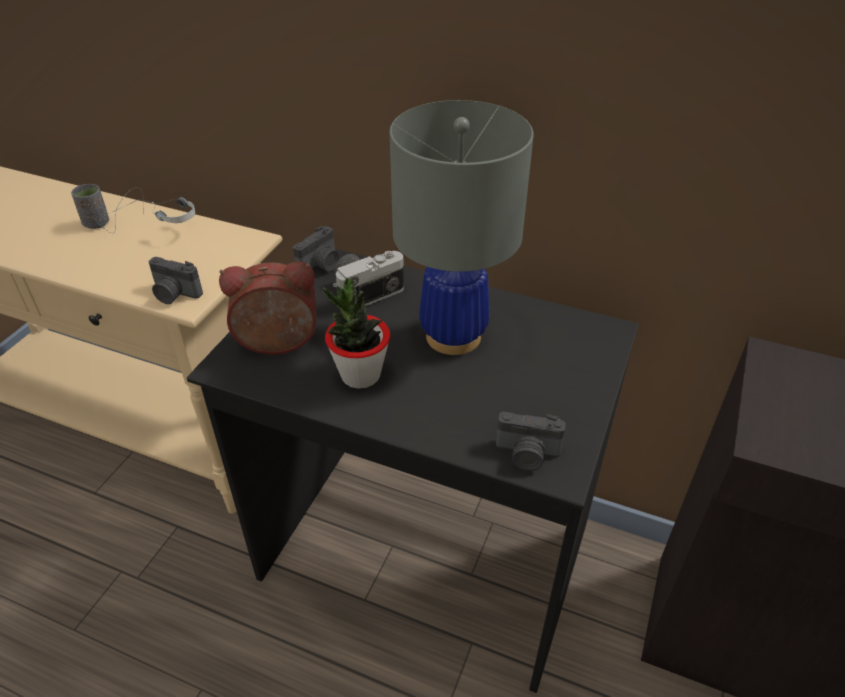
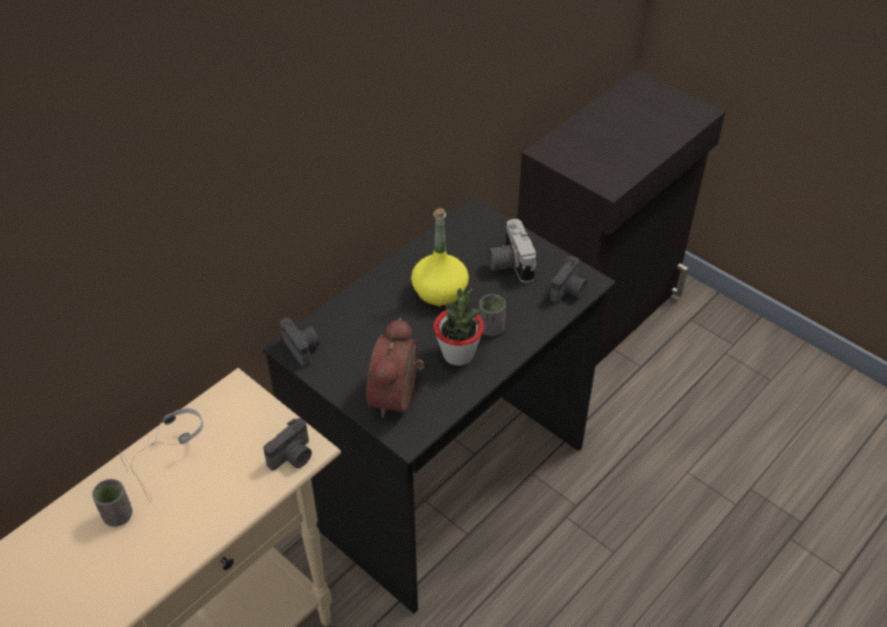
camera: 70 degrees left, 5 degrees up
camera [333,251,404,306] -> camera moved to [488,219,536,283]
grey table lamp [390,100,534,355] -> yellow bottle [411,208,469,307]
none -> grey cup [479,294,506,336]

